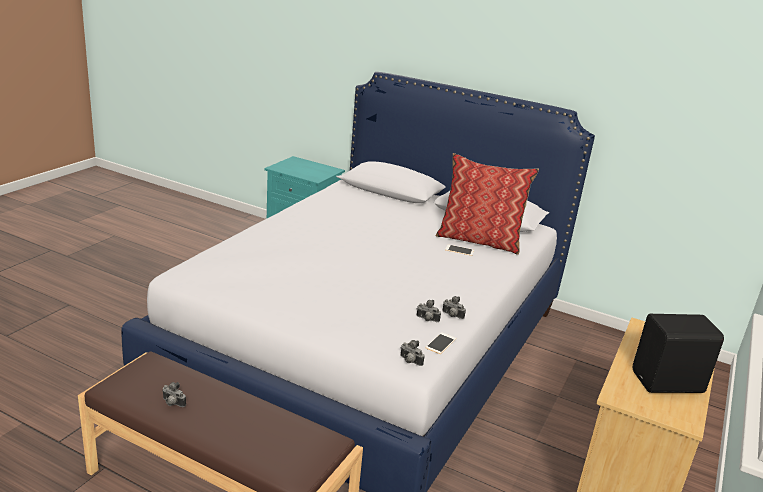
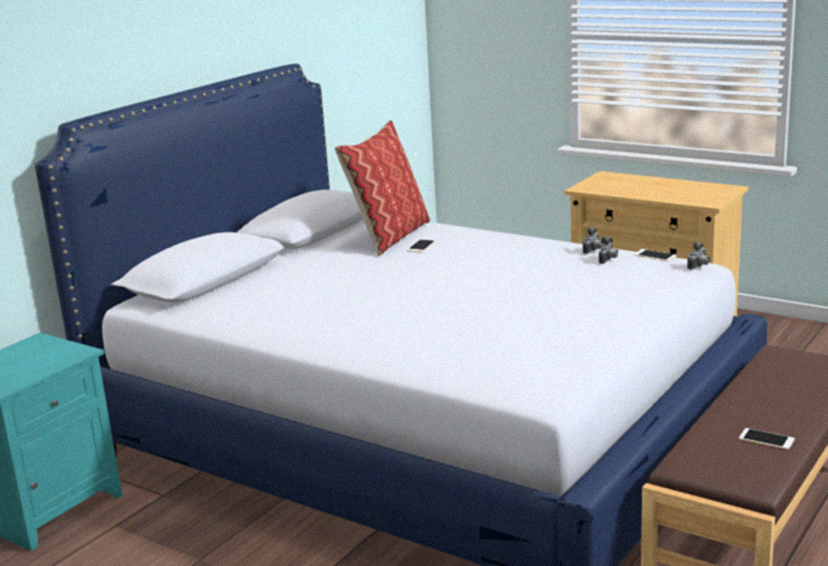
camera: 80 degrees left, 5 degrees down
camera [162,382,186,407] -> phone [739,428,795,450]
black speaker [633,314,724,393] -> none

